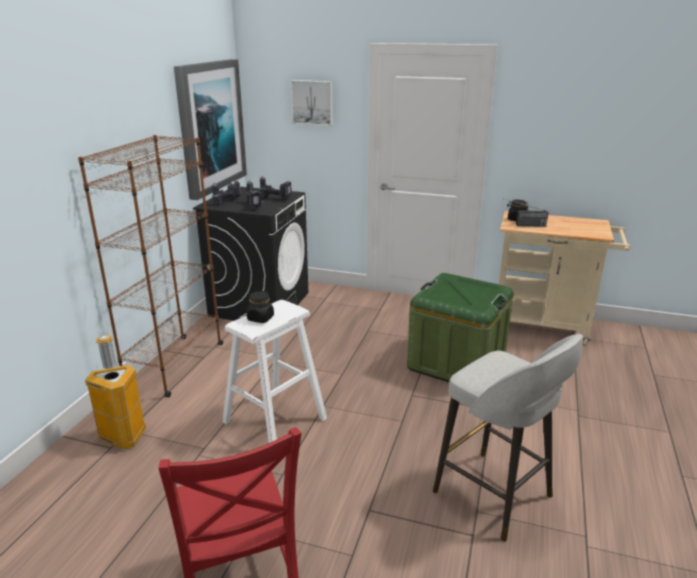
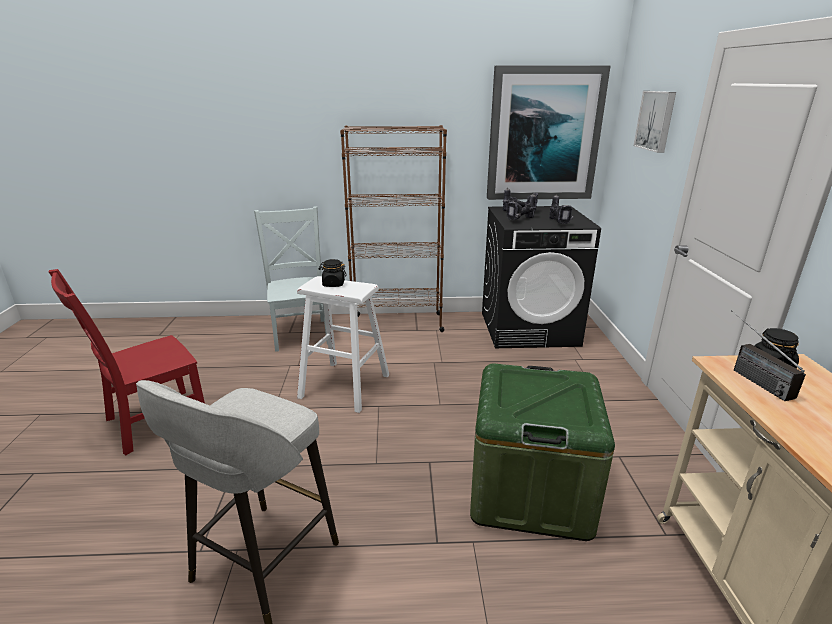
camera: 70 degrees right, 0 degrees up
trash can [85,335,146,450] -> grey chair [254,206,328,352]

